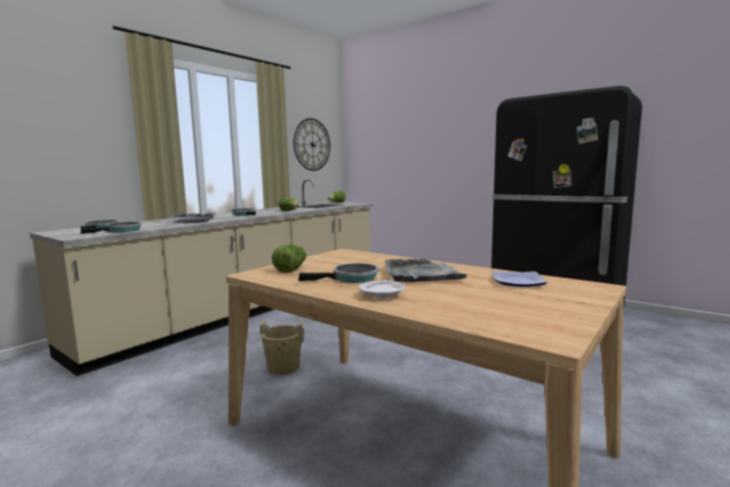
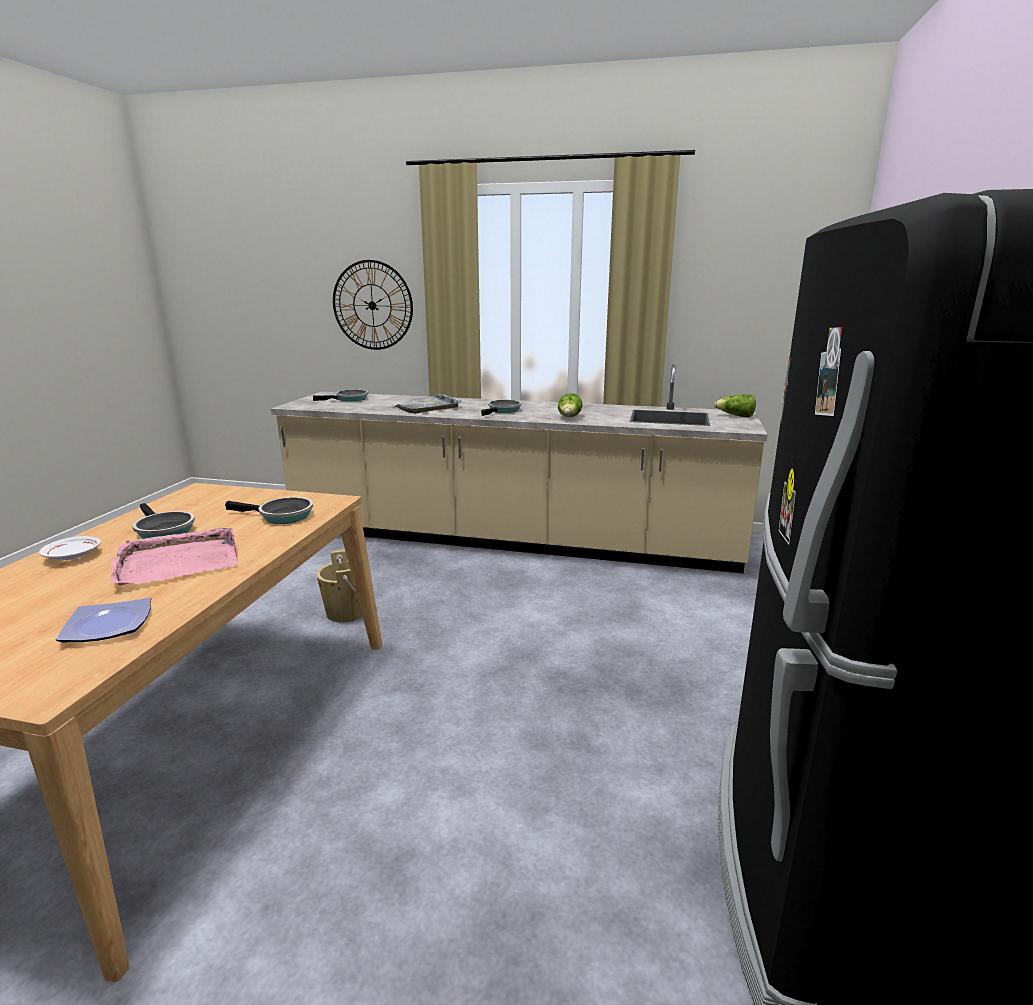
camera: 65 degrees right, 10 degrees up
frying pan [81,222,142,234] -> frying pan moved to [225,497,313,524]
lettuce [272,244,306,273] -> none
wall clock [293,118,330,171] -> wall clock moved to [333,260,413,350]
grey tray [385,259,470,282] -> pink tray [111,527,238,586]

